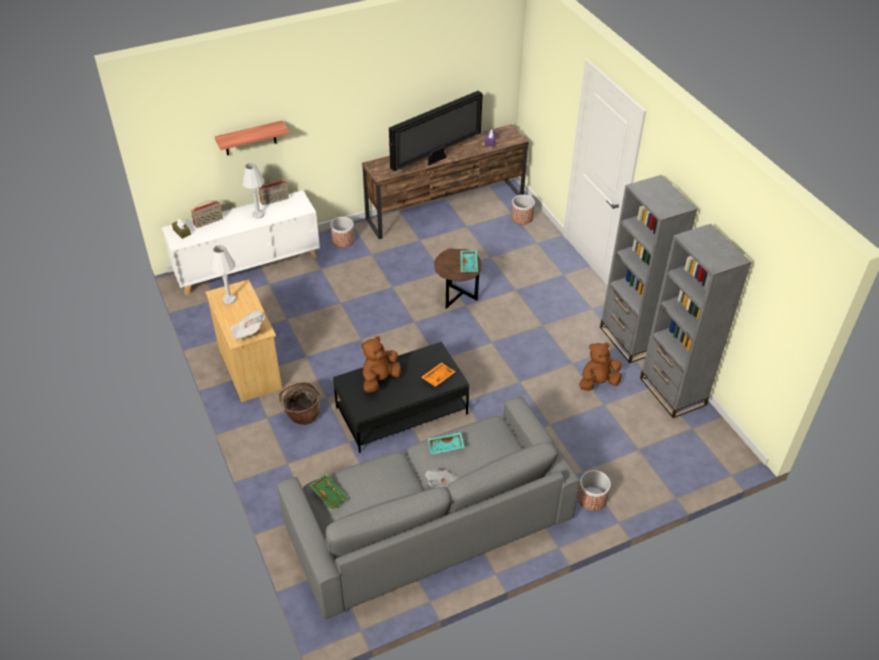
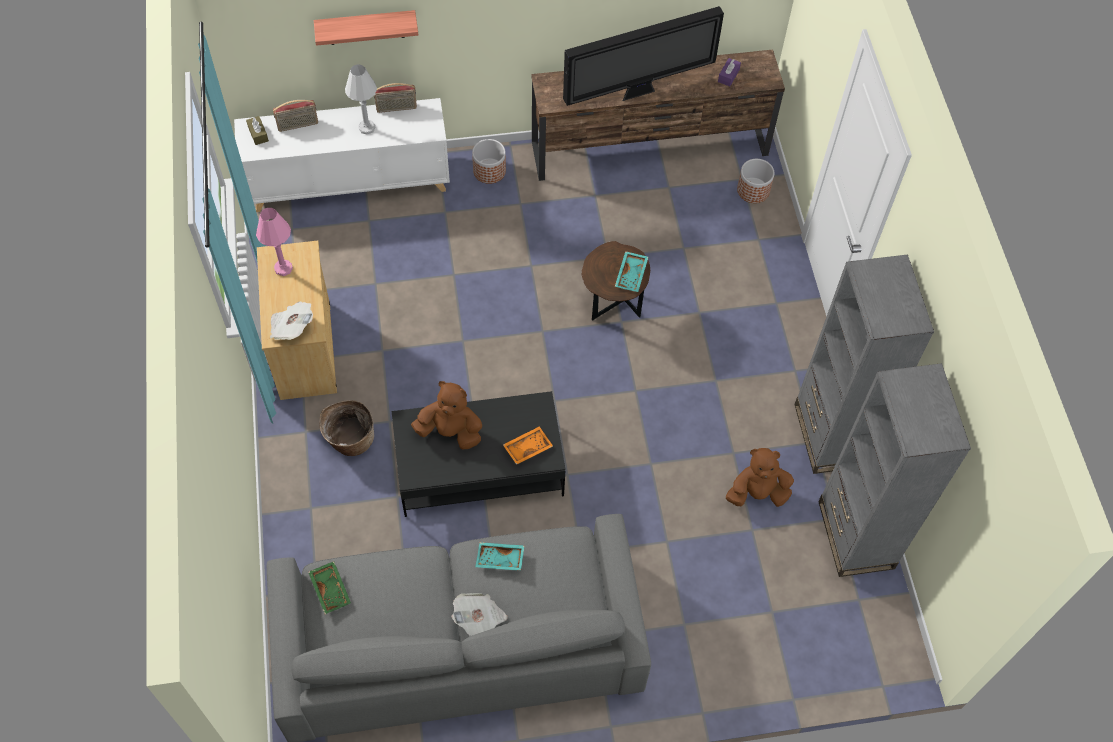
camera: 15 degrees right, 15 degrees up
white table lamp [210,245,236,304] -> pink table lamp [256,208,293,276]
brown plush toy [361,336,401,393] -> brown plush toy turned 45 degrees clockwise [411,381,482,449]
planter [577,470,611,511] -> none

